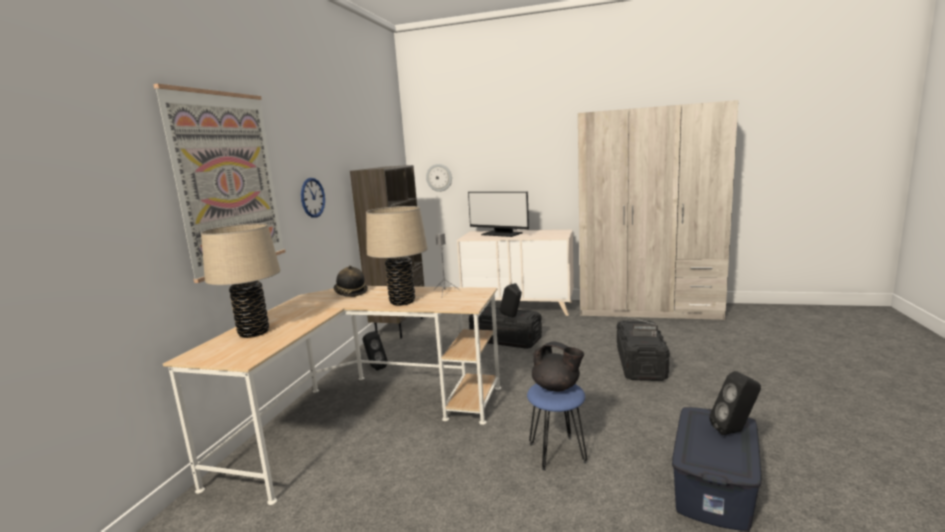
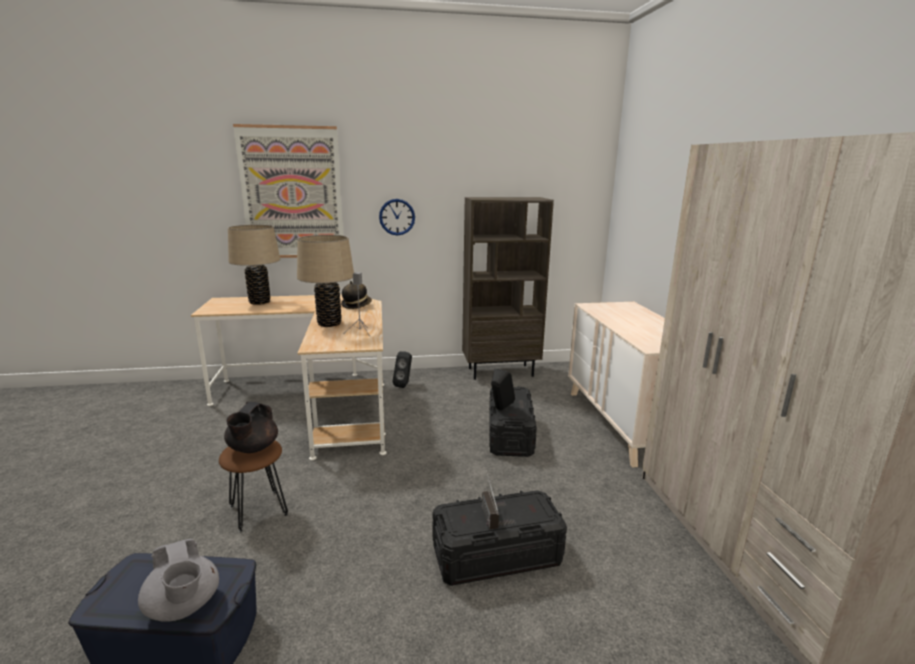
camera: 65 degrees right, 5 degrees up
wall clock [426,164,452,192] -> none
monitor [468,192,529,237] -> none
blue stool [527,383,587,471] -> brown stool [219,440,288,532]
black speaker [709,371,761,435] -> grey teapot [138,539,219,622]

